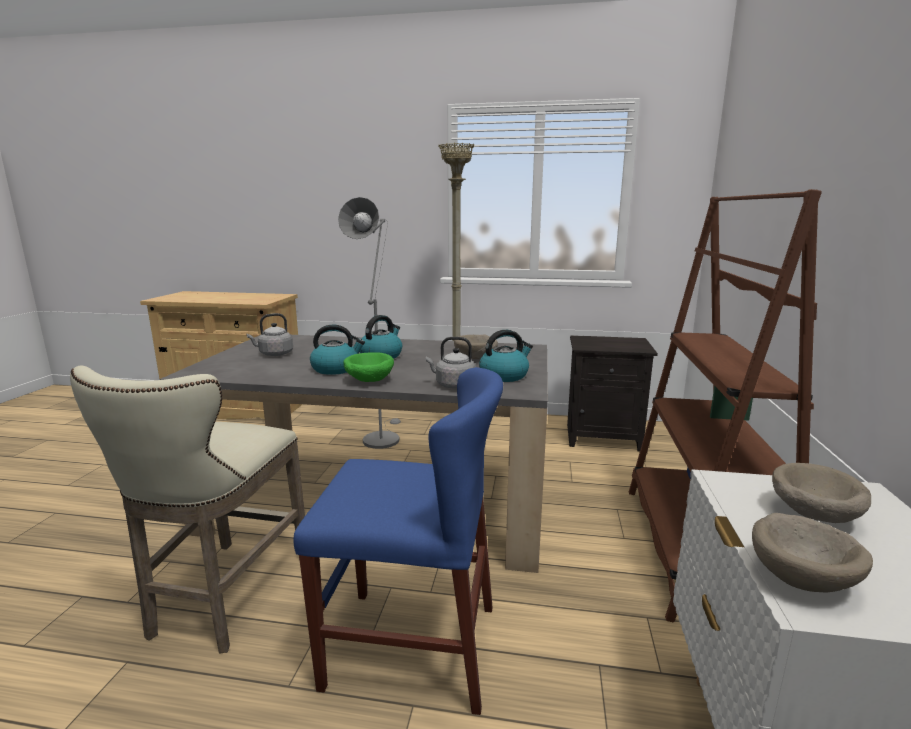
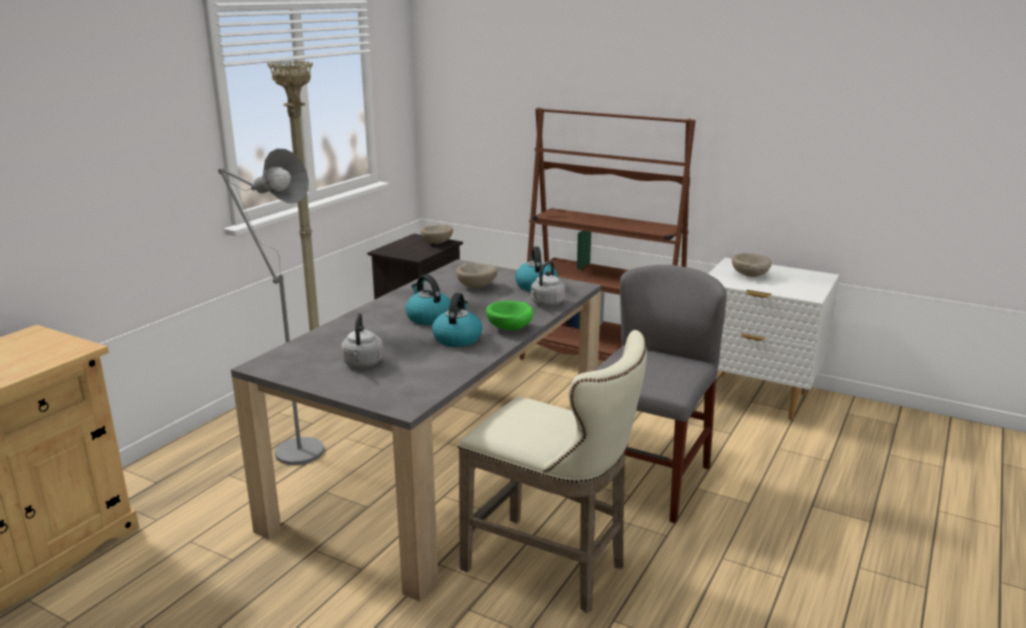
camera: 70 degrees left, 5 degrees up
blue chair [294,367,503,715] -> grey chair [594,265,727,523]
beige bowl [752,513,873,593] -> beige bowl moved to [421,225,453,244]

